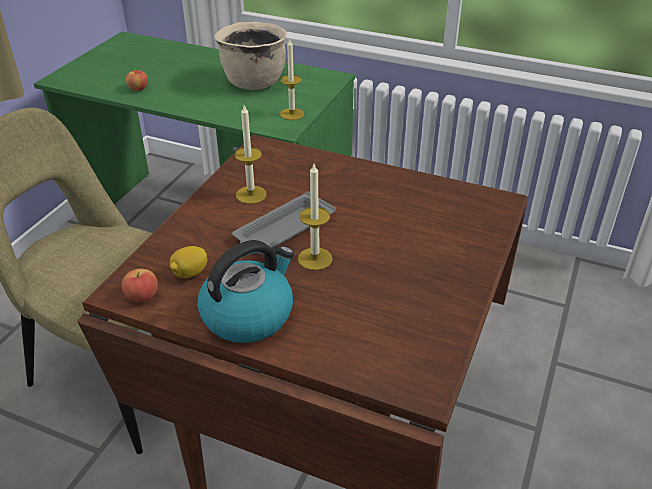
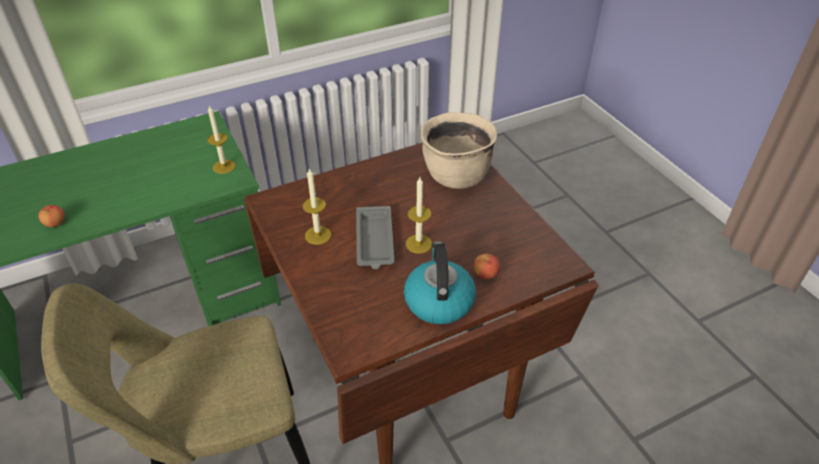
camera: 50 degrees left, 5 degrees up
apple [121,269,158,303] -> apple moved to [473,254,500,279]
lemon [170,246,207,278] -> none
beige cooking pot [214,22,287,90] -> beige cooking pot moved to [421,112,497,189]

